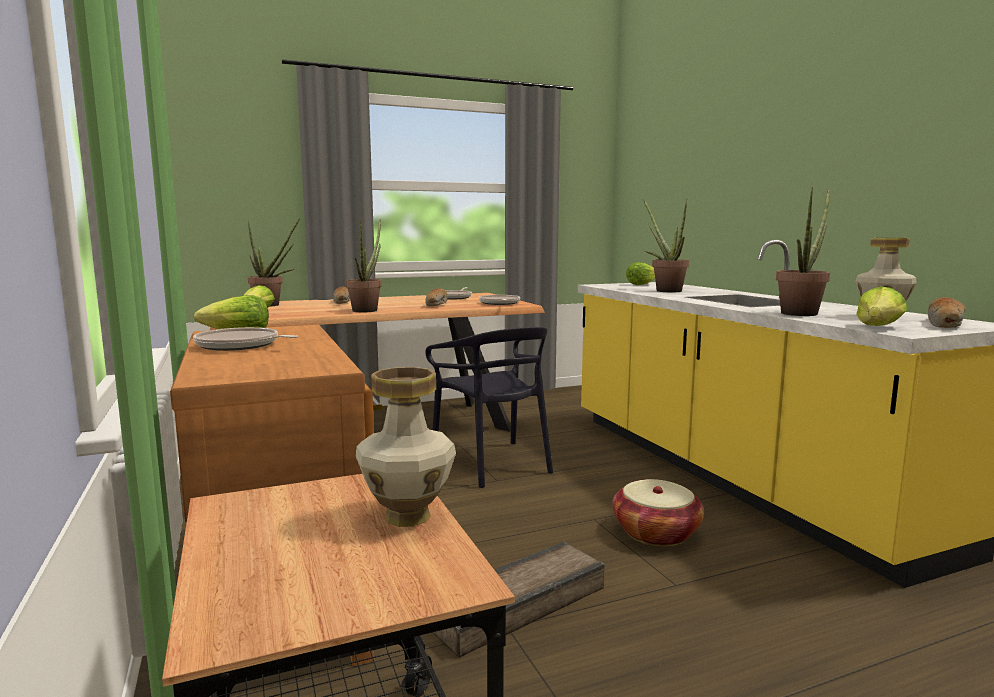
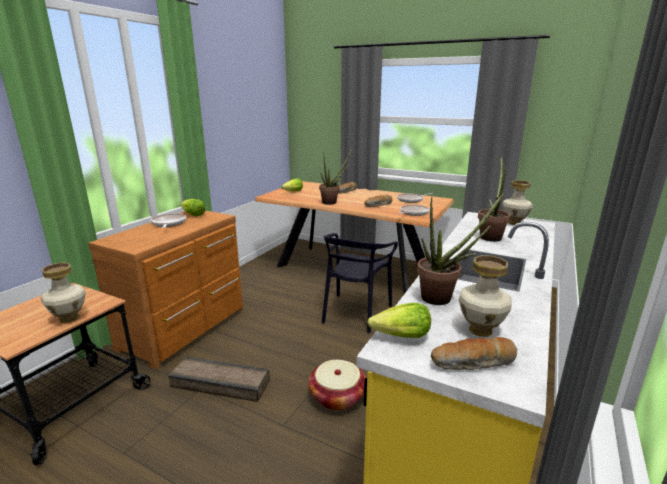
camera: 50 degrees right, 10 degrees up
potted plant [248,219,300,306] -> none
lettuce [626,262,655,285] -> vase [502,180,533,225]

